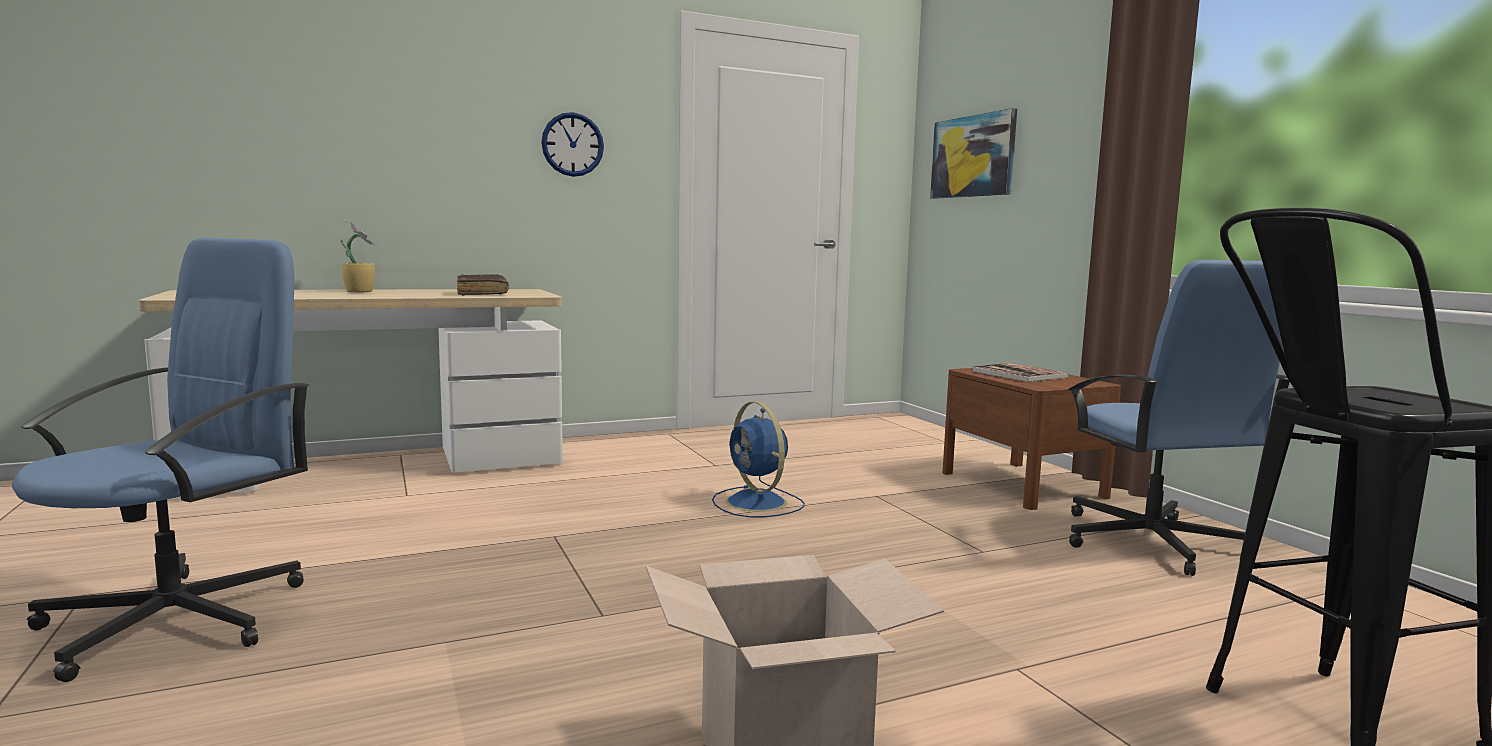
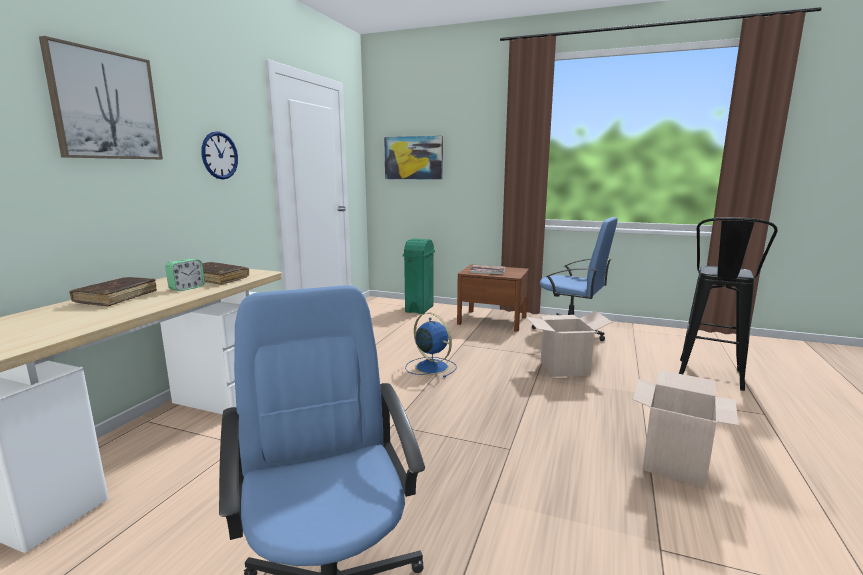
camera: 45 degrees left, 5 degrees up
potted plant [340,220,376,292] -> brown book [69,277,157,306]
blue fan [712,401,805,517] -> blue fan turned 150 degrees counterclockwise [405,312,457,378]
none -> picture [39,36,163,159]
none -> alarm clock [165,259,205,291]
none -> green trash can [403,239,435,314]
none -> cardboard box [526,311,612,377]

